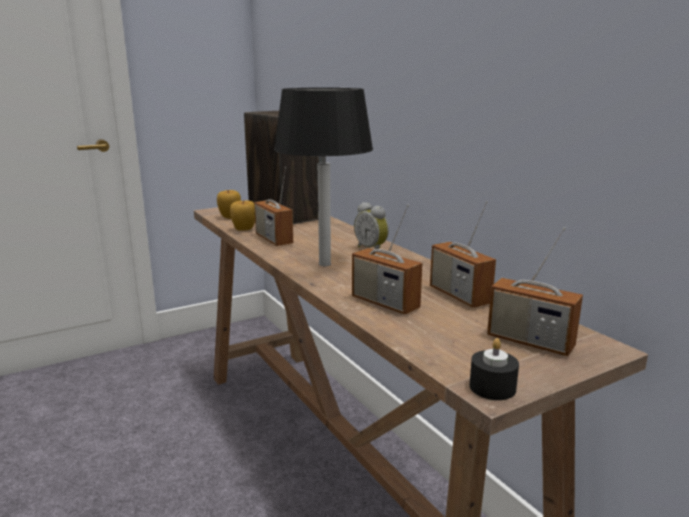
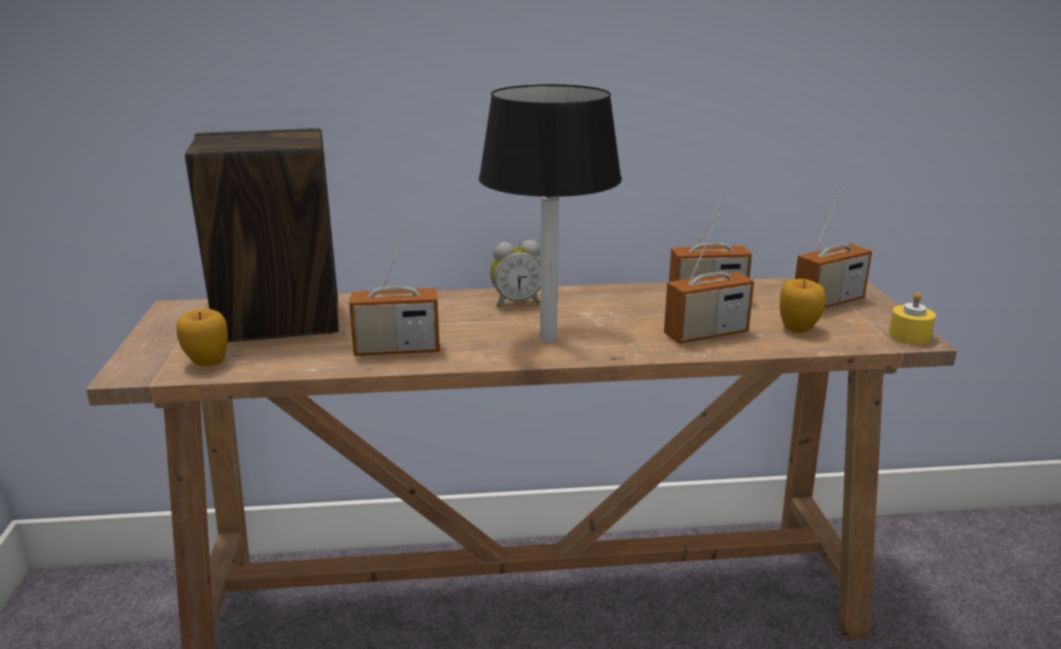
camera: 65 degrees left, 5 degrees up
apple [230,200,255,231] -> apple moved to [780,279,825,333]
black candle [469,338,519,400] -> yellow candle [889,292,936,345]

